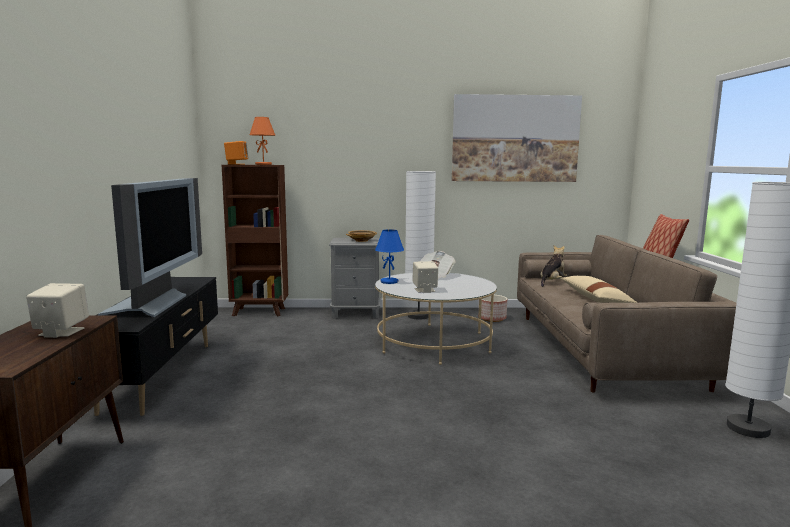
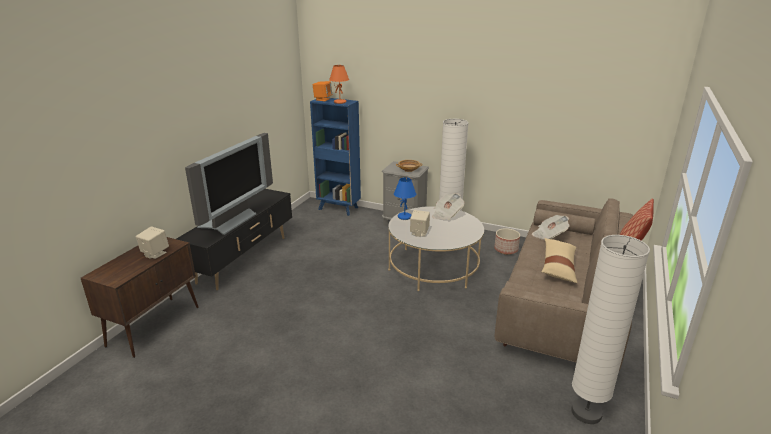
camera: 25 degrees right, 15 degrees up
brown bookcase [222,165,288,316] -> blue bookcase [310,98,361,216]
picture [452,94,582,182] -> none
plush toy [541,245,567,287] -> newspaper [532,215,569,241]

